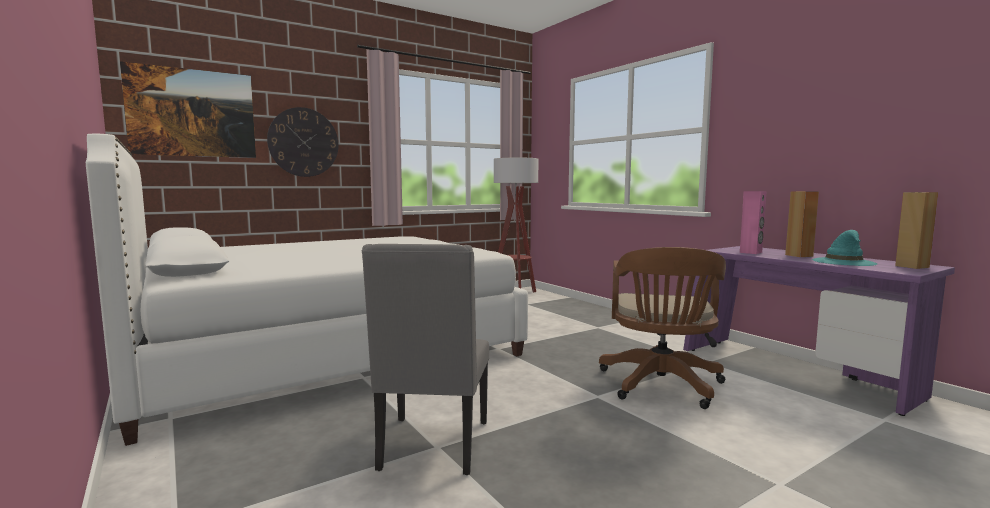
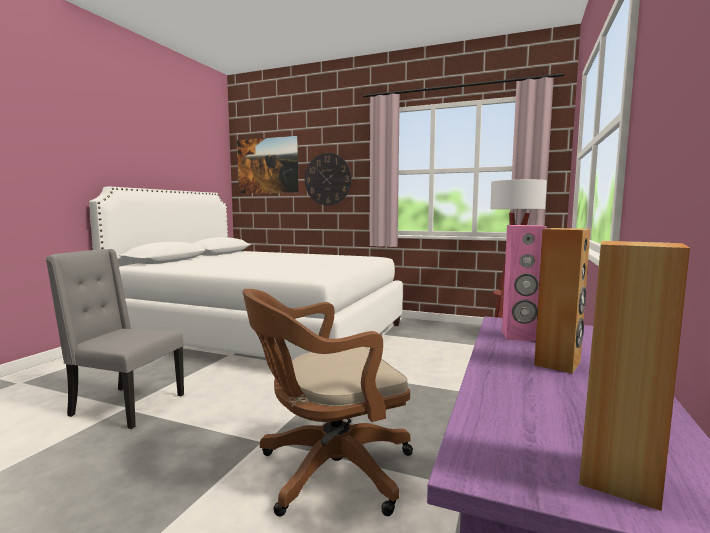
camera: 55 degrees right, 0 degrees up
grey chair [361,244,489,475] -> grey chair turned 45 degrees clockwise [46,249,184,429]
turquoise hat [812,230,877,266] -> none

